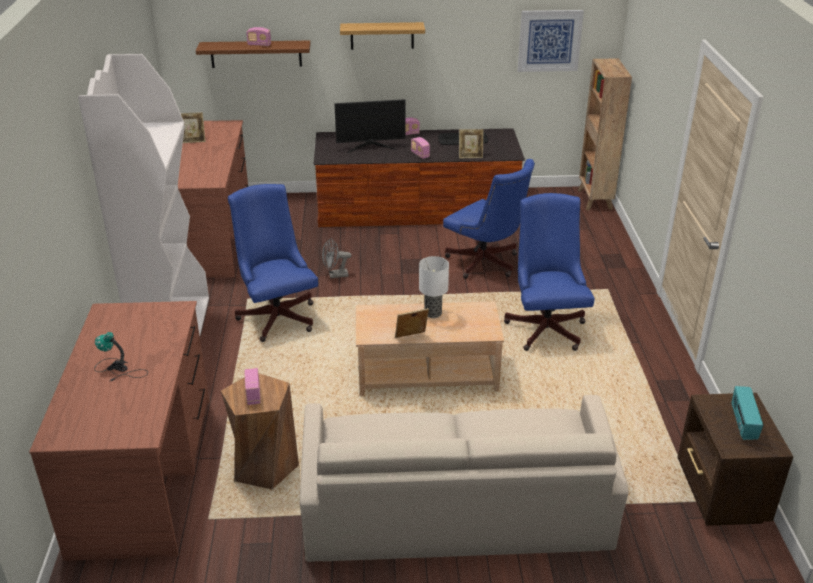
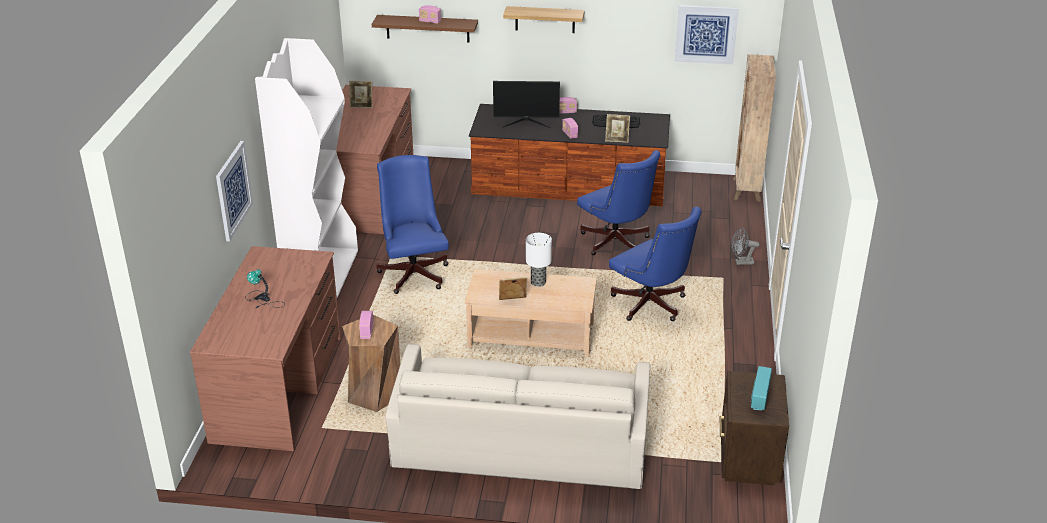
camera: 10 degrees right, 0 degrees up
grey fan [322,238,352,278] -> grey fan moved to [732,227,760,265]
blue office chair [504,193,595,351] -> blue office chair turned 135 degrees clockwise [609,207,702,321]
none -> picture [216,141,253,241]

